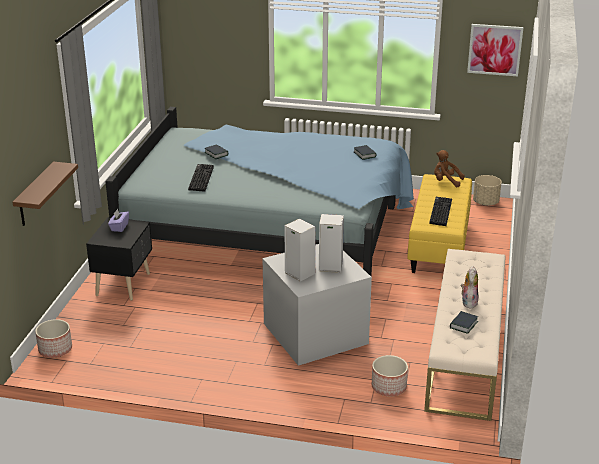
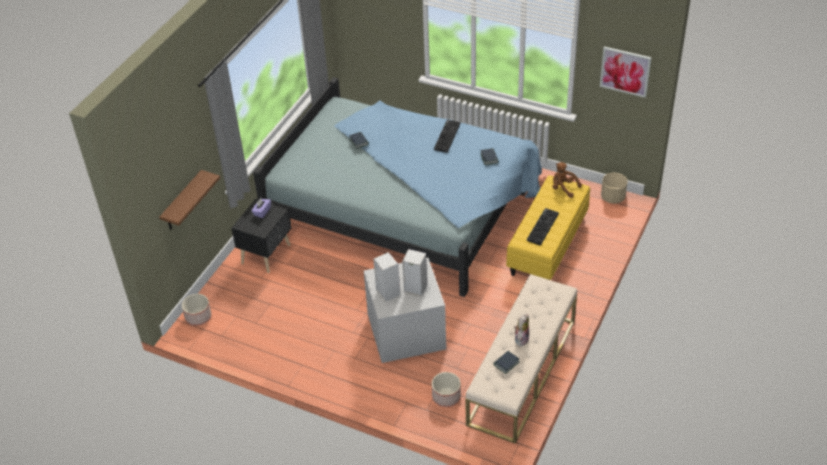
camera: 15 degrees right, 15 degrees up
keyboard [188,164,214,192] -> keyboard moved to [434,120,461,153]

